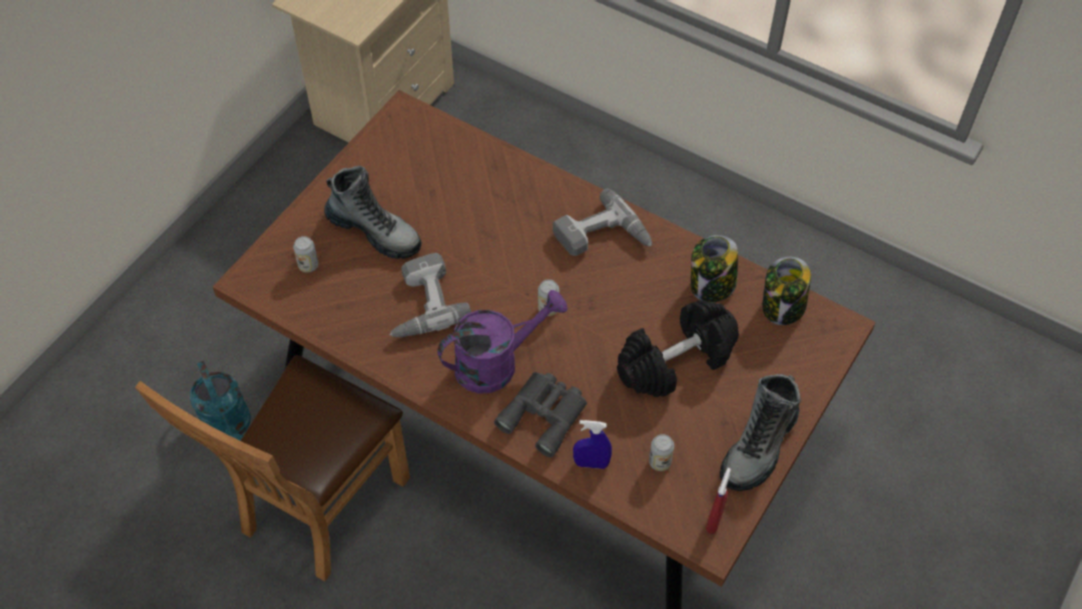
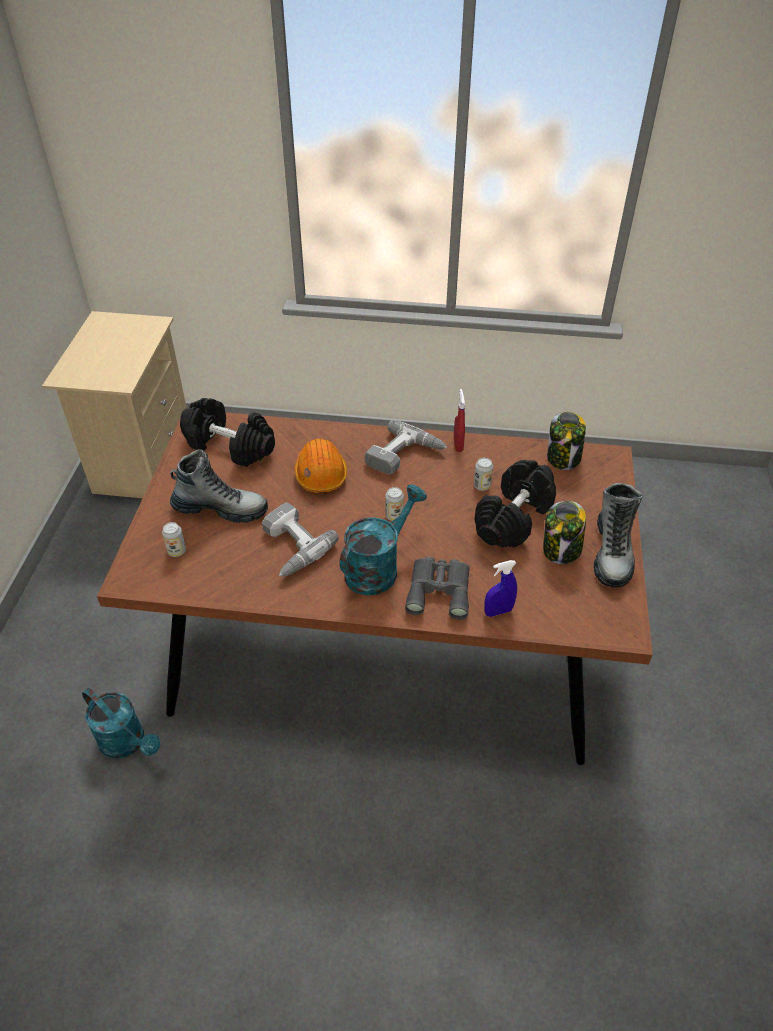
camera: 25 degrees left, 10 degrees down
brown chair [135,355,410,581] -> none
purple watering can [437,290,568,394] -> turquoise watering can [340,484,427,595]
can [649,434,674,471] -> can moved to [474,458,493,491]
jar [691,235,738,302] -> jar moved to [543,501,586,564]
red spray bottle [706,468,731,534] -> red spray bottle moved to [454,389,465,452]
none -> black dumbbell [180,398,275,467]
none -> orange hard hat [294,439,347,493]

